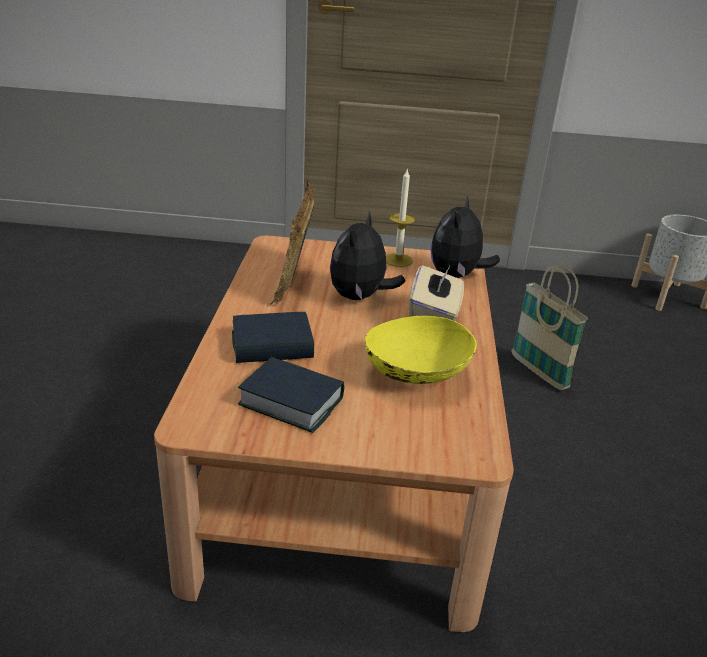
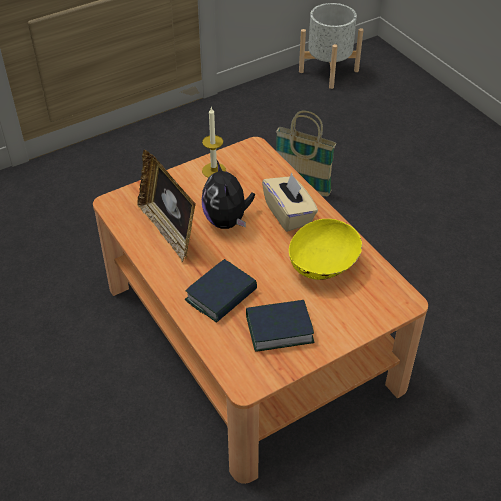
camera: 35 degrees left, 15 degrees up
plush toy [431,196,500,278] -> none

